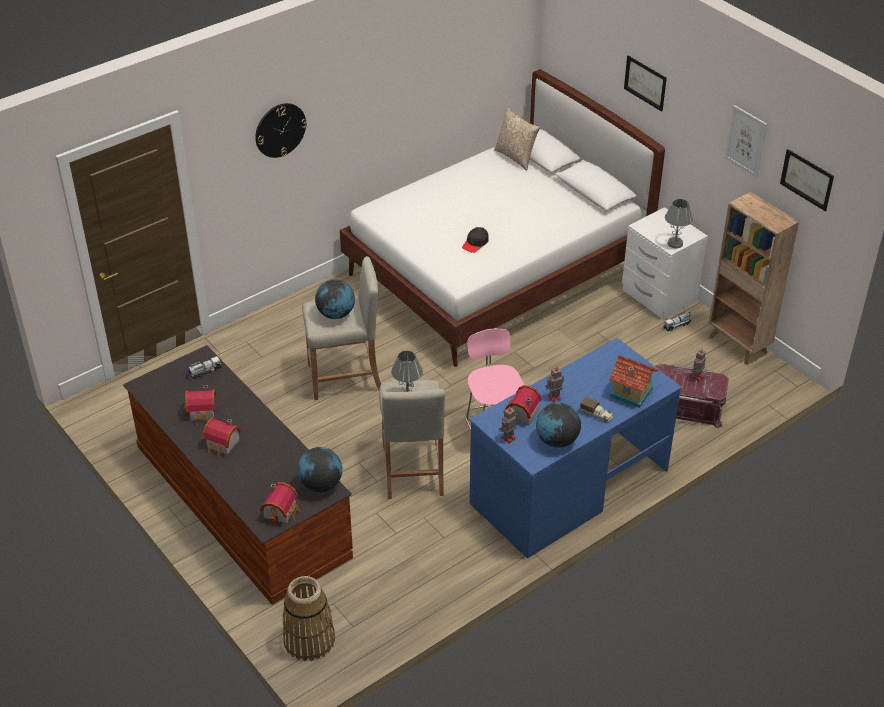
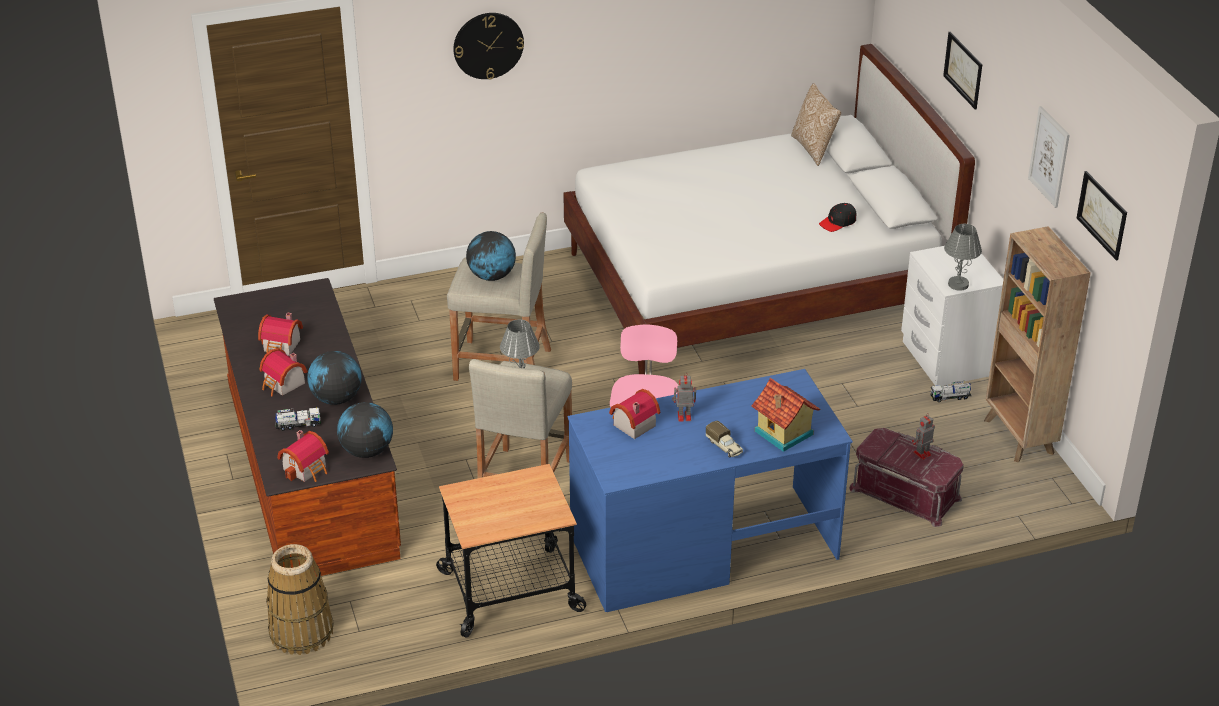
camera: 20 degrees right, 5 degrees down
toy truck [188,356,222,380] -> toy truck moved to [275,407,321,431]
black cap [462,227,489,253] -> black cap moved to [819,203,856,232]
toy robot [499,406,517,444] -> none
globe [536,403,581,448] -> globe moved to [307,351,362,405]
none -> cart [436,464,586,638]

